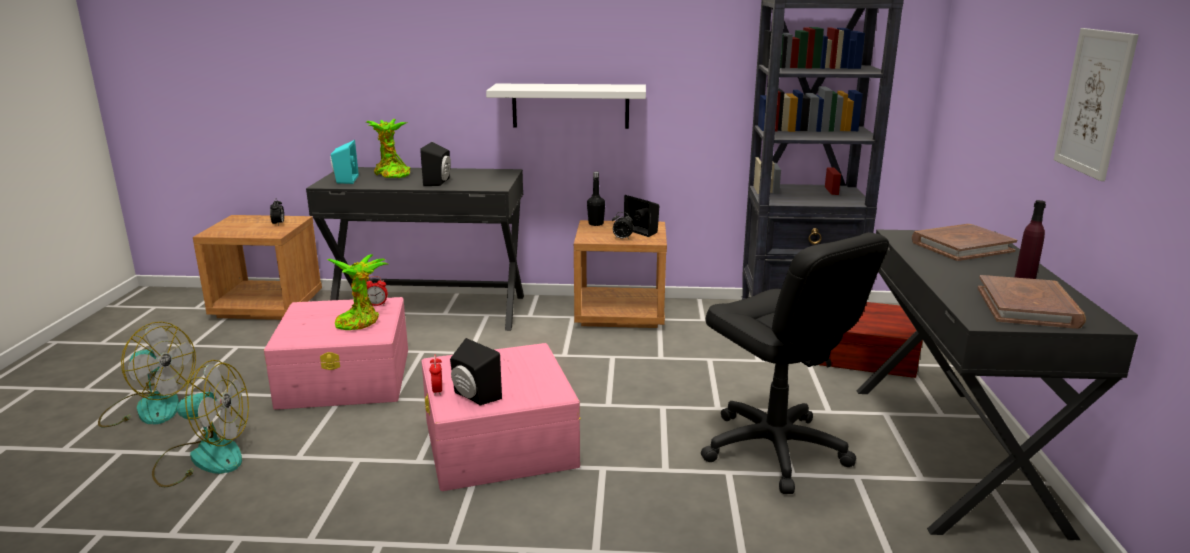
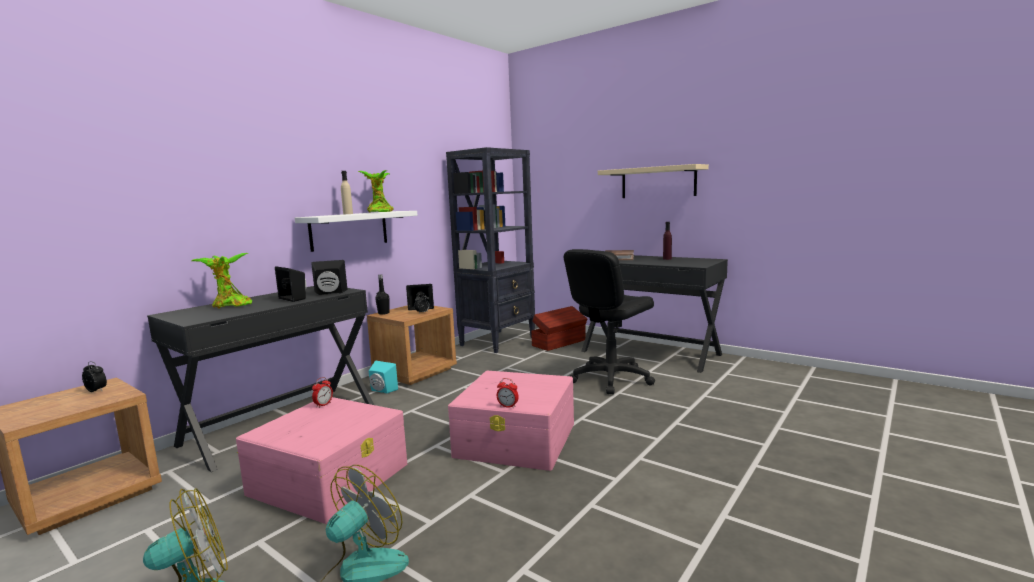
camera: 55 degrees left, 10 degrees down
potted plant [326,254,388,330] -> potted plant moved to [358,170,394,212]
turquoise speaker [331,140,359,184] -> turquoise speaker moved to [368,361,398,394]
black speaker [450,338,502,406] -> black speaker moved to [311,260,347,295]
black office chair [701,232,889,494] -> black office chair turned 135 degrees clockwise [564,249,655,394]
brown book [977,275,1086,329] -> none
picture [1054,28,1139,181] -> beige shelf [598,164,709,198]
none -> beige bottle [341,171,353,214]

